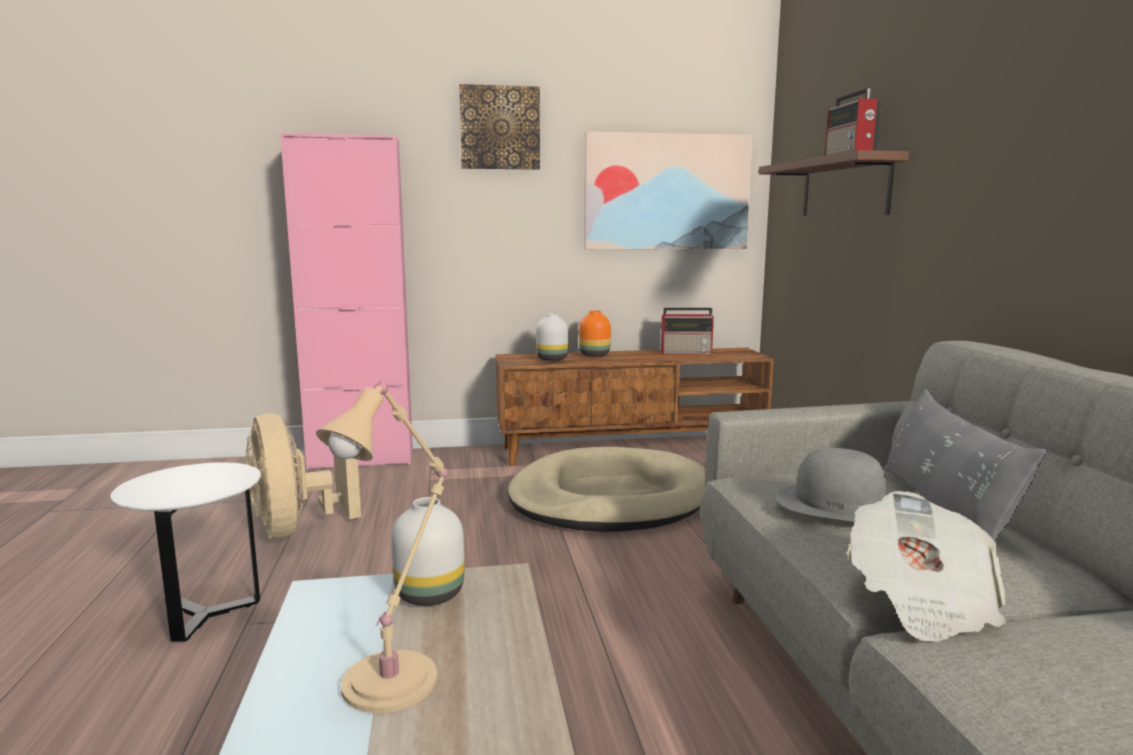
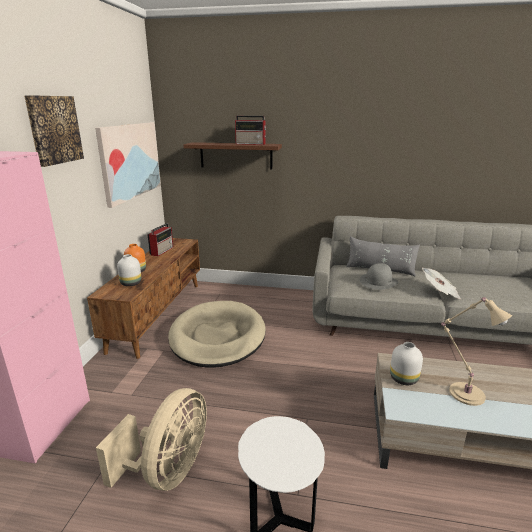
camera: 70 degrees left, 10 degrees up
beige fan [245,413,361,540] -> beige fan turned 60 degrees counterclockwise [96,388,207,491]

